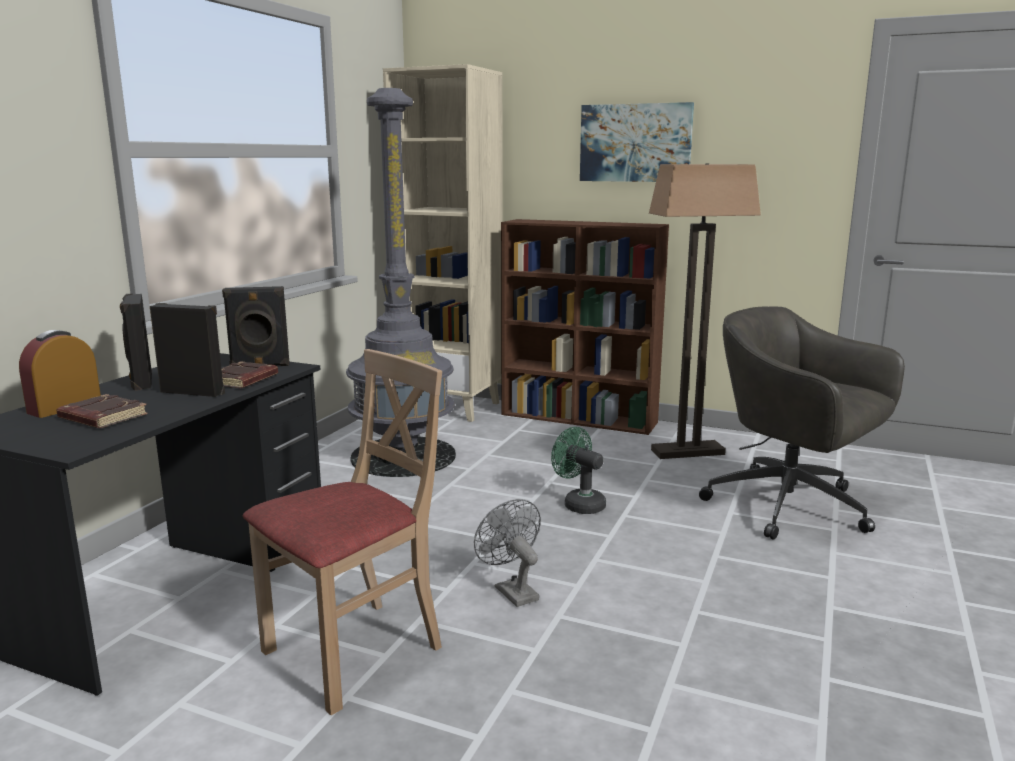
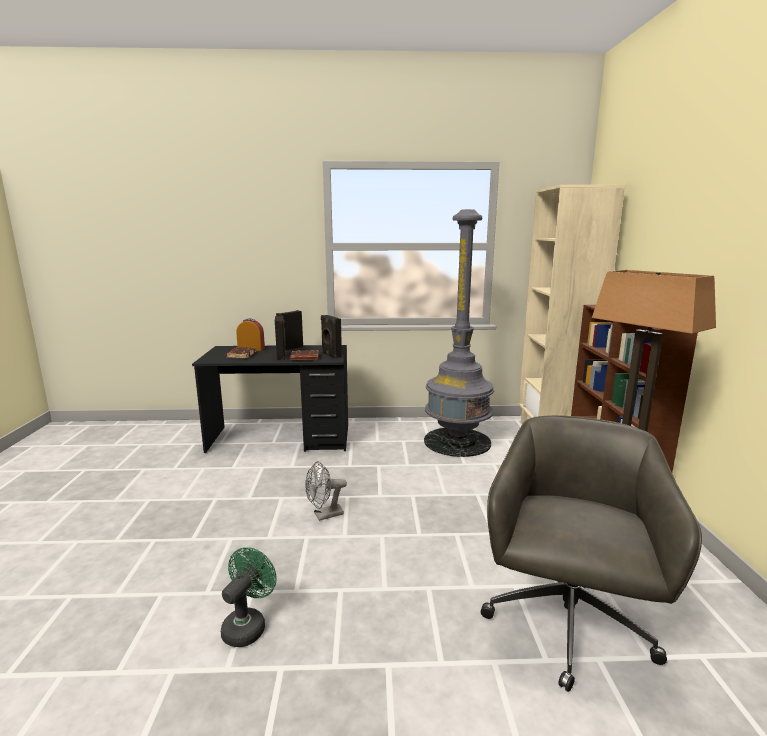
camera: 65 degrees right, 0 degrees up
beige chair [242,349,442,715] -> none
grey fan [474,499,541,607] -> grey fan turned 150 degrees counterclockwise [305,461,347,521]
green fan [551,427,606,514] -> green fan moved to [221,547,276,647]
picture [580,102,694,182] -> none

